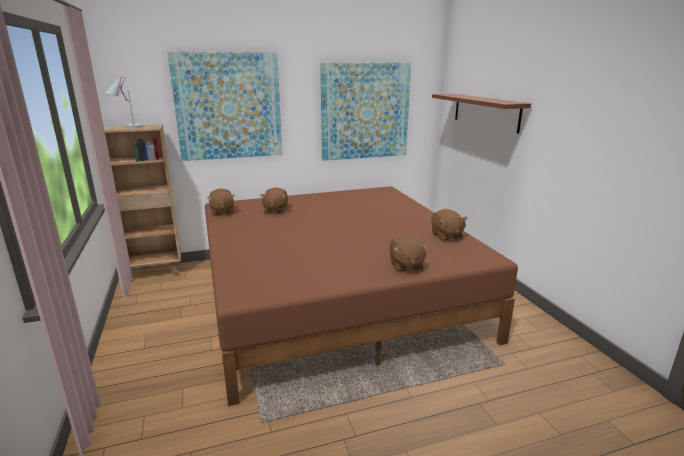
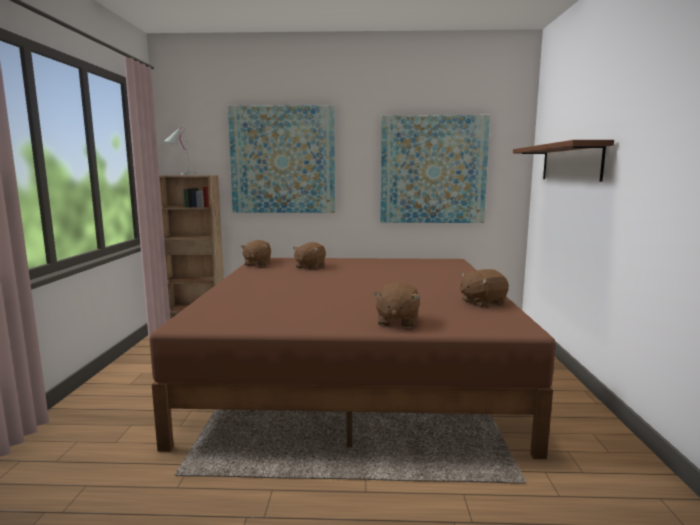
camera: 20 degrees right, 10 degrees down
brown plush toy [431,209,468,241] -> brown plush toy turned 60 degrees clockwise [460,269,509,308]

